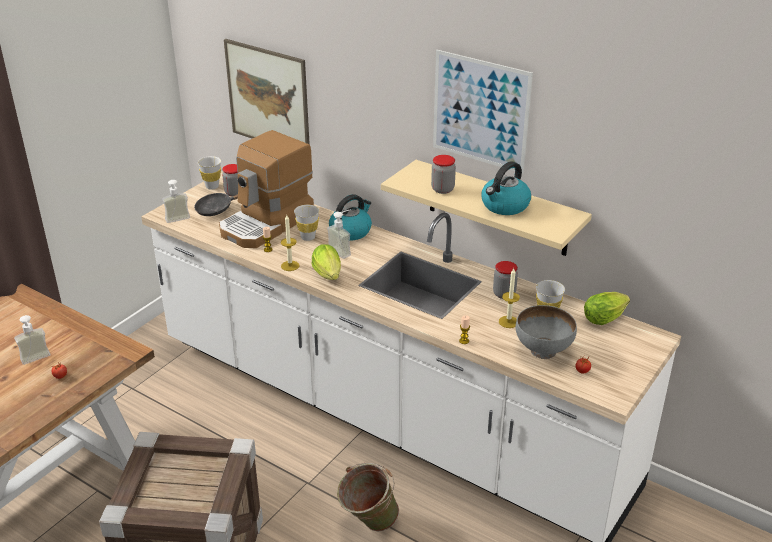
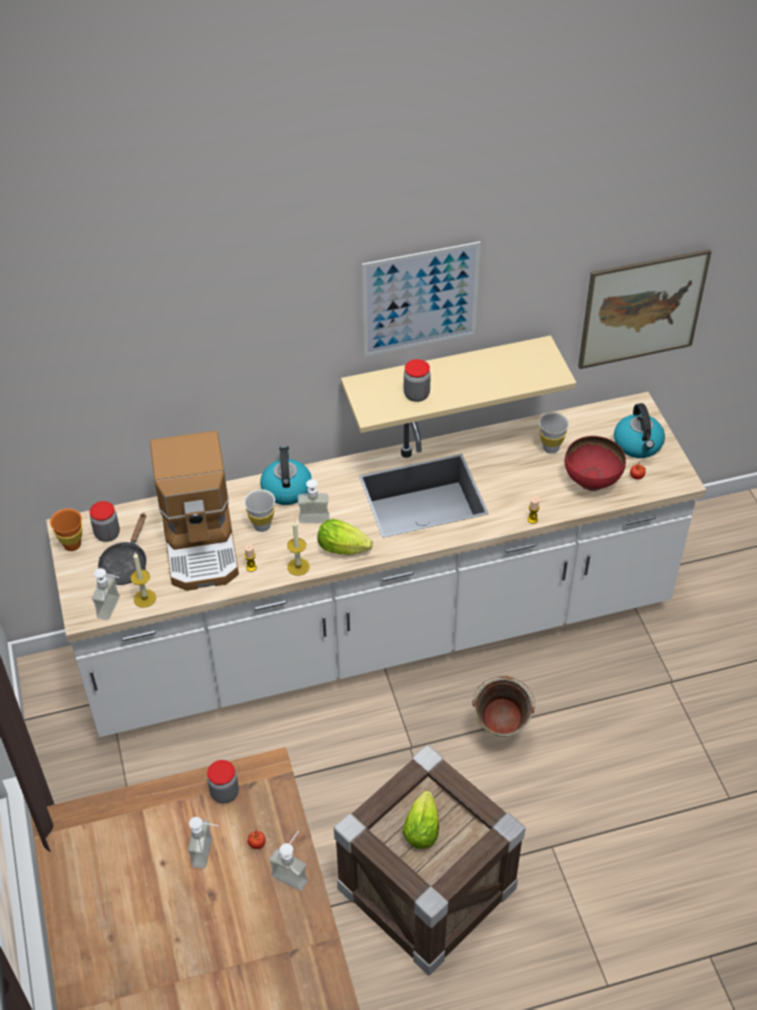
camera: 50 degrees left, 15 degrees up
white cup [198,156,221,190] -> orange cup [50,508,83,551]
picture [224,39,310,145] -> picture moved to [578,249,712,369]
kettle [481,161,531,215] -> kettle moved to [614,403,665,458]
jar [493,261,518,299] -> jar moved to [207,760,239,804]
candle [499,268,520,328] -> candle moved to [130,553,156,608]
grey bowl [516,305,577,359] -> red bowl [565,436,626,491]
lettuce [584,292,630,325] -> lettuce moved to [402,791,439,849]
none -> soap dispenser [269,831,308,891]

